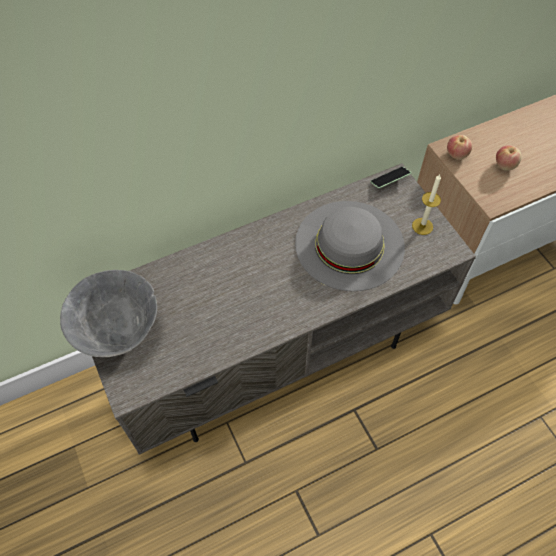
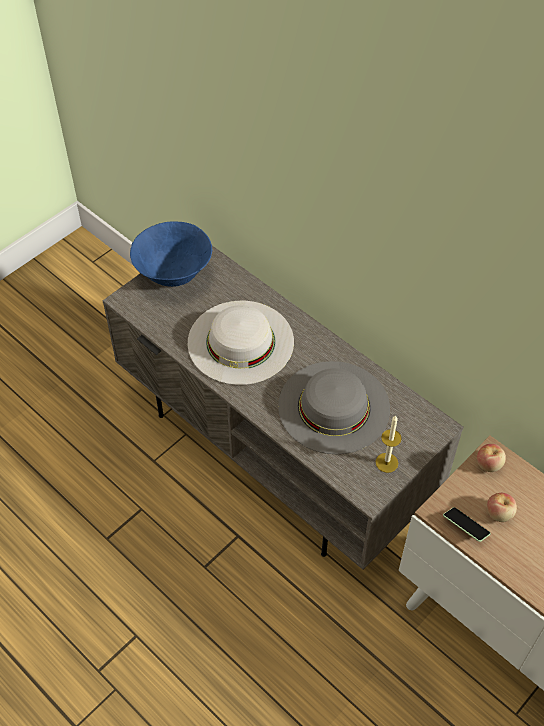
camera: 70 degrees right, 5 degrees down
grey bowl [60,270,157,357] -> blue bowl [130,222,212,287]
phone [370,167,411,188] -> phone moved to [443,507,491,542]
none -> white hat [188,301,294,385]

